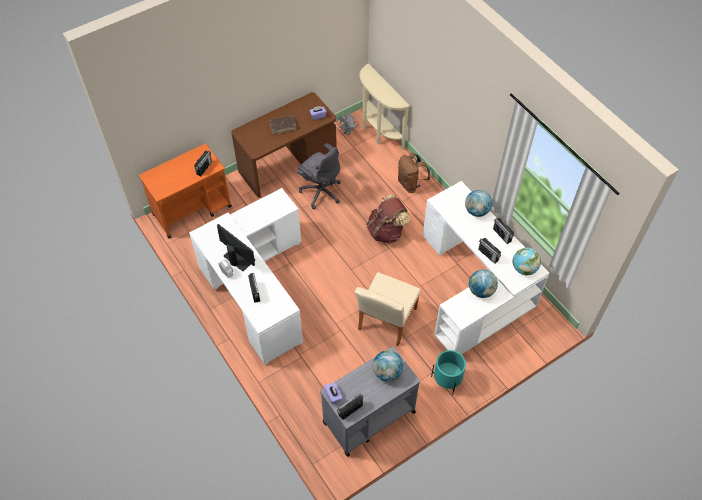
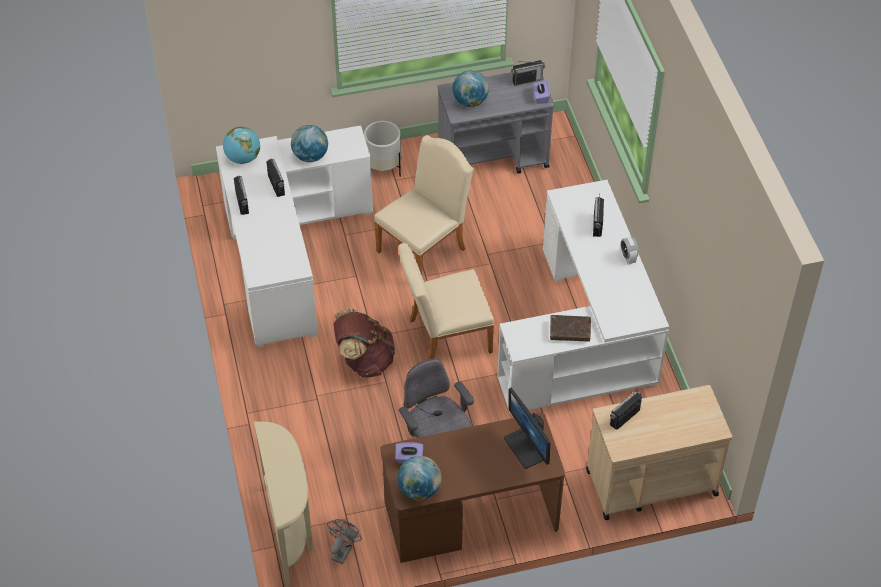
camera: 160 degrees left, 5 degrees down
orange cart [139,143,232,238] -> beige cart [586,385,732,520]
monitor [217,224,255,271] -> monitor moved to [504,388,550,469]
brown book [269,115,296,135] -> brown book moved to [550,315,591,342]
brown backpack [398,153,430,193] -> none
turquoise planter [431,350,466,395] -> white planter [364,121,401,176]
globe [465,190,492,217] -> globe moved to [397,456,442,500]
none -> beige chair [398,243,494,360]

